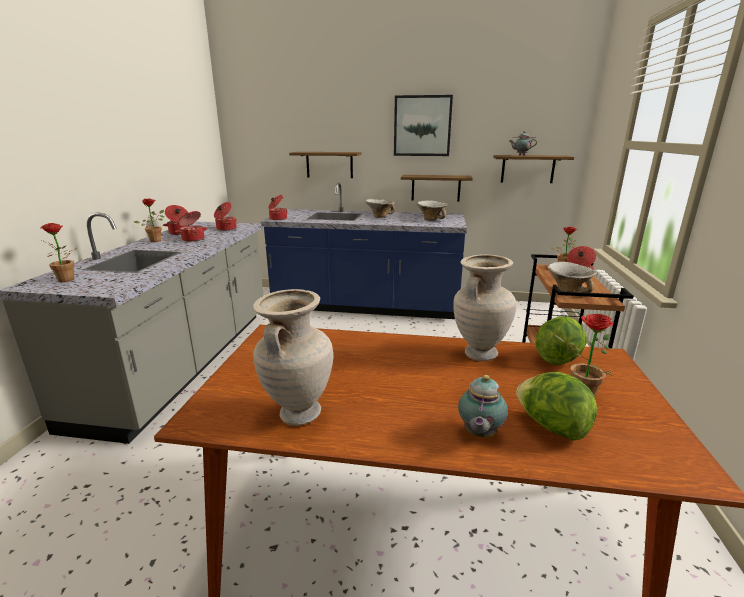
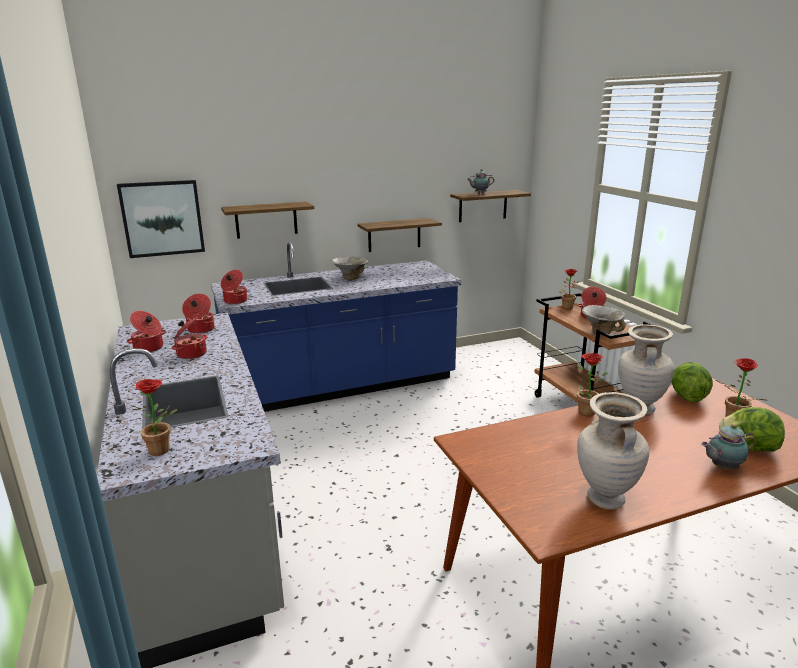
camera: 30 degrees left, 0 degrees up
potted plant [134,198,164,242] -> potted plant moved to [577,353,608,417]
picture [394,95,453,156] -> picture moved to [117,180,205,258]
bowl [416,200,448,221] -> none
teapot [458,375,508,437] -> teapot turned 90 degrees clockwise [701,423,756,470]

